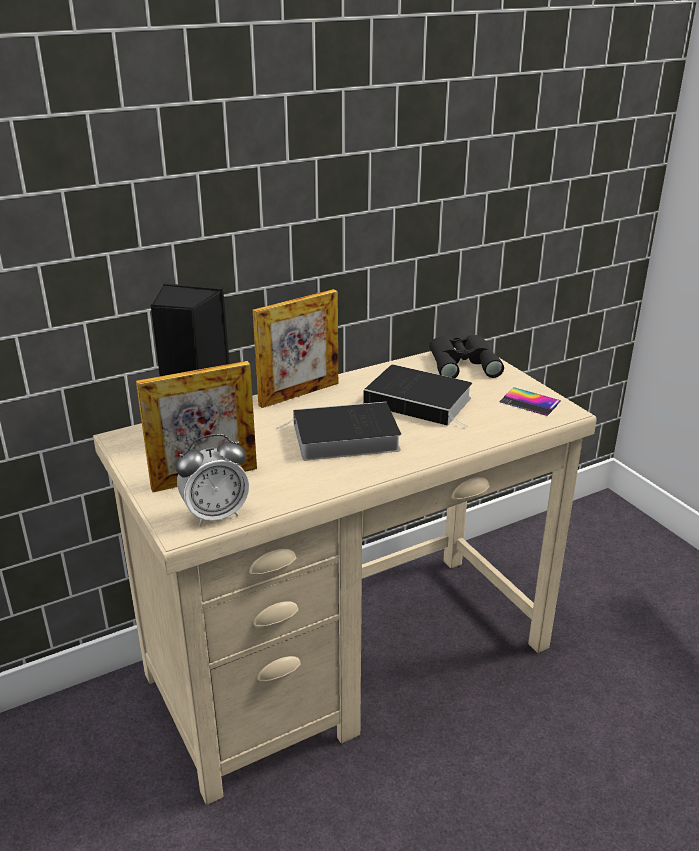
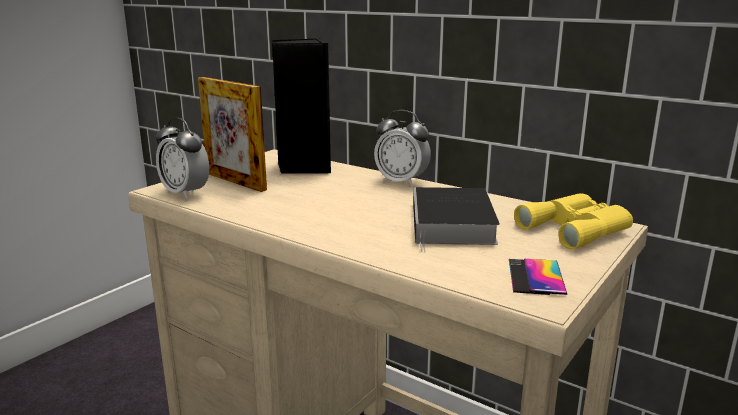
camera: 65 degrees right, 10 degrees down
picture frame [253,289,338,408] -> alarm clock [374,110,431,187]
book [277,402,401,460] -> none
black binoculars [429,335,504,378] -> yellow binoculars [514,193,633,250]

